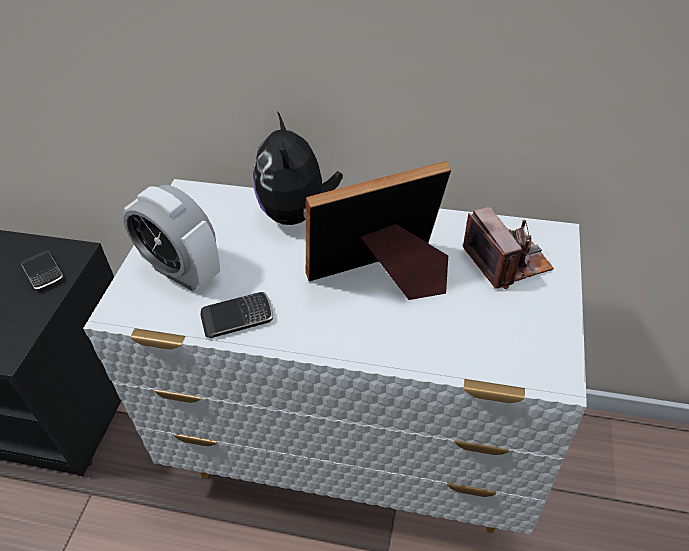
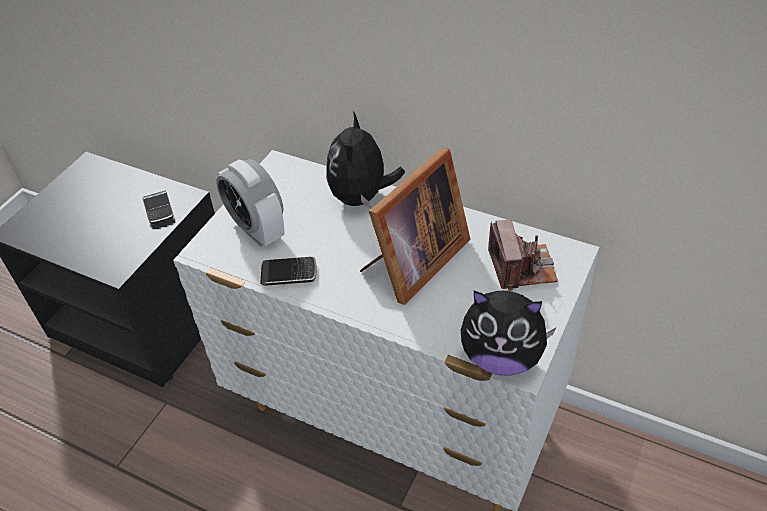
camera: 15 degrees right, 0 degrees up
picture frame [306,161,451,300] -> picture frame turned 135 degrees clockwise [360,148,470,305]
none -> plush toy [461,291,557,376]

